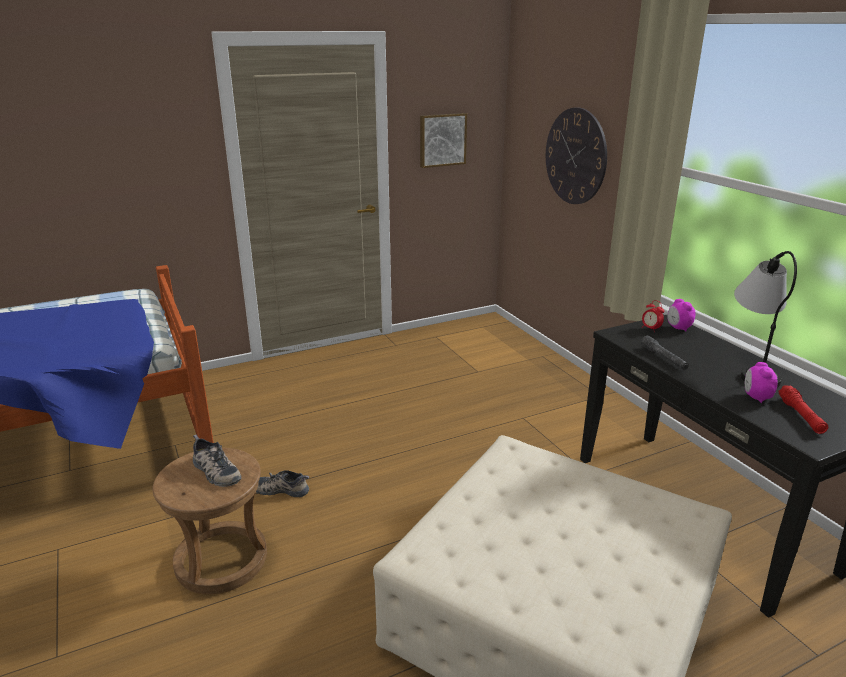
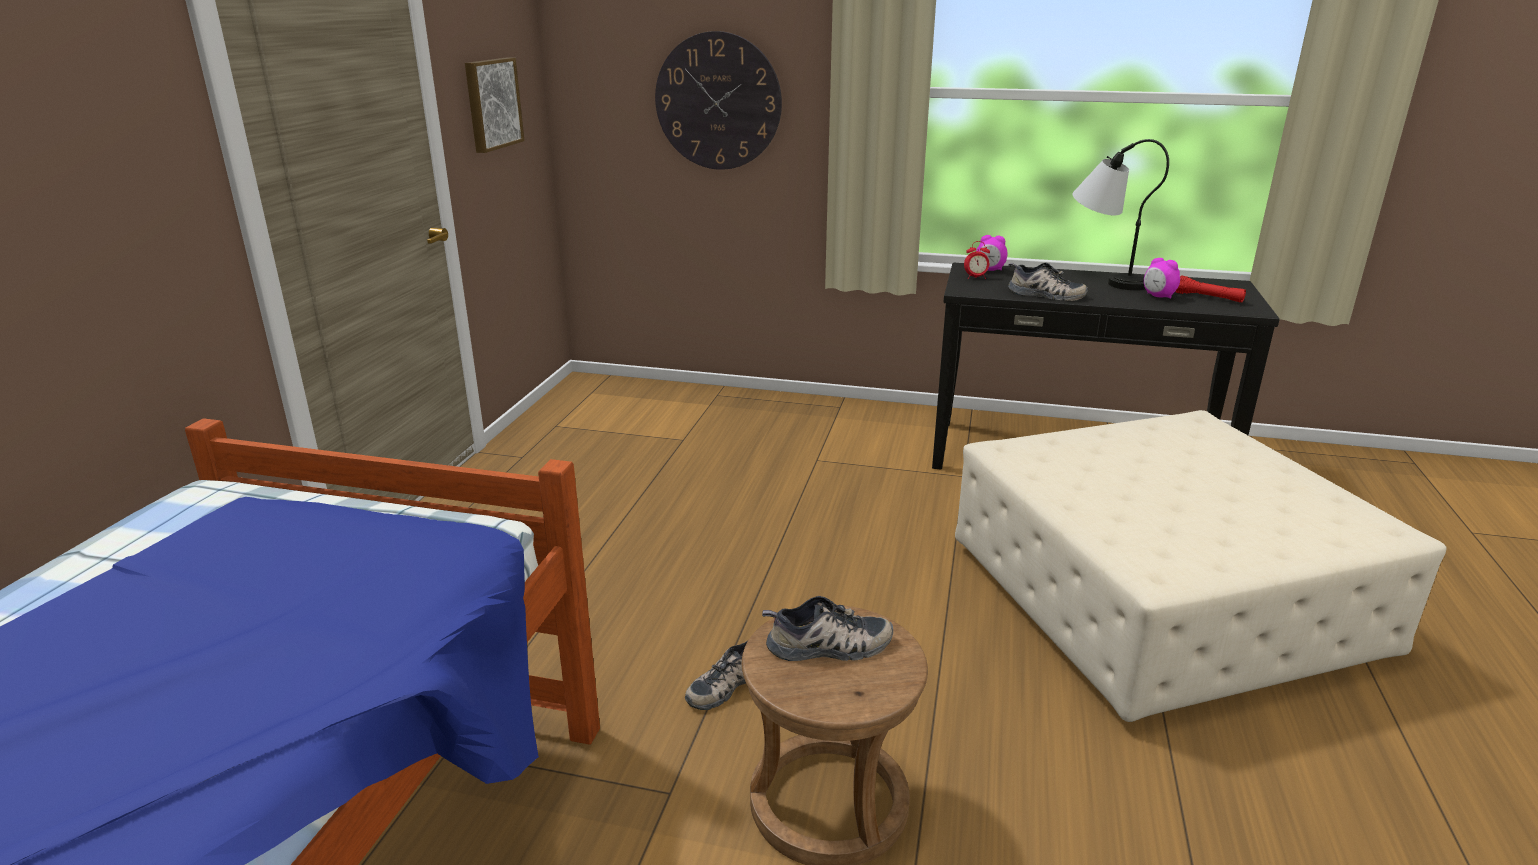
camera: 50 degrees left, 0 degrees up
grey flashlight [641,336,689,370] -> shoe [1008,262,1088,301]

